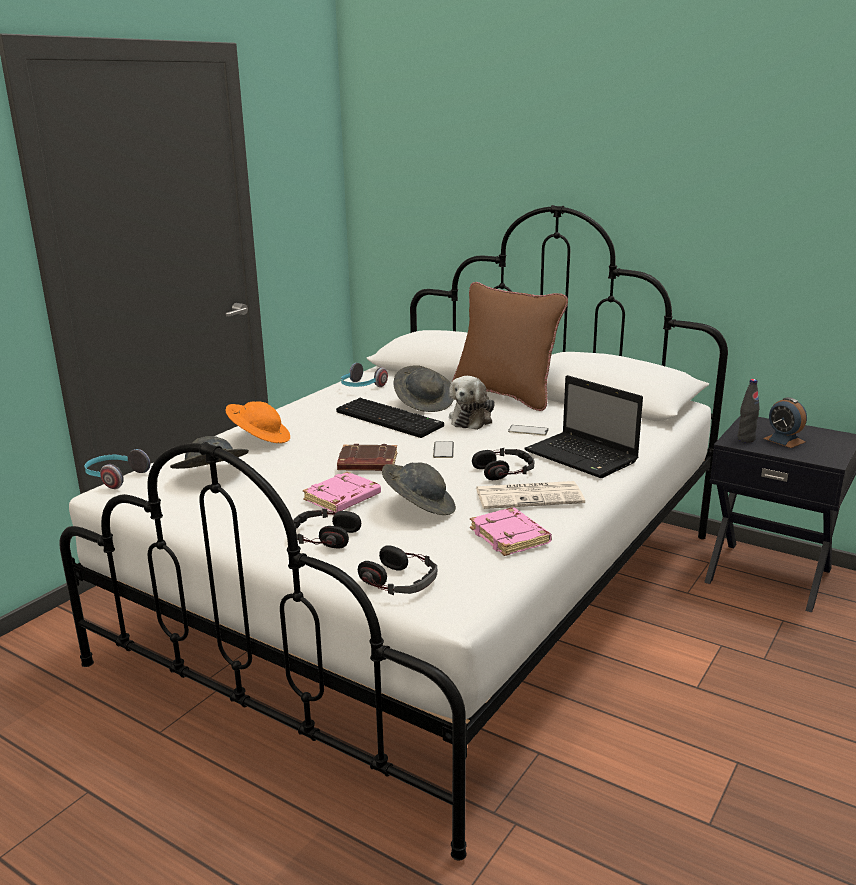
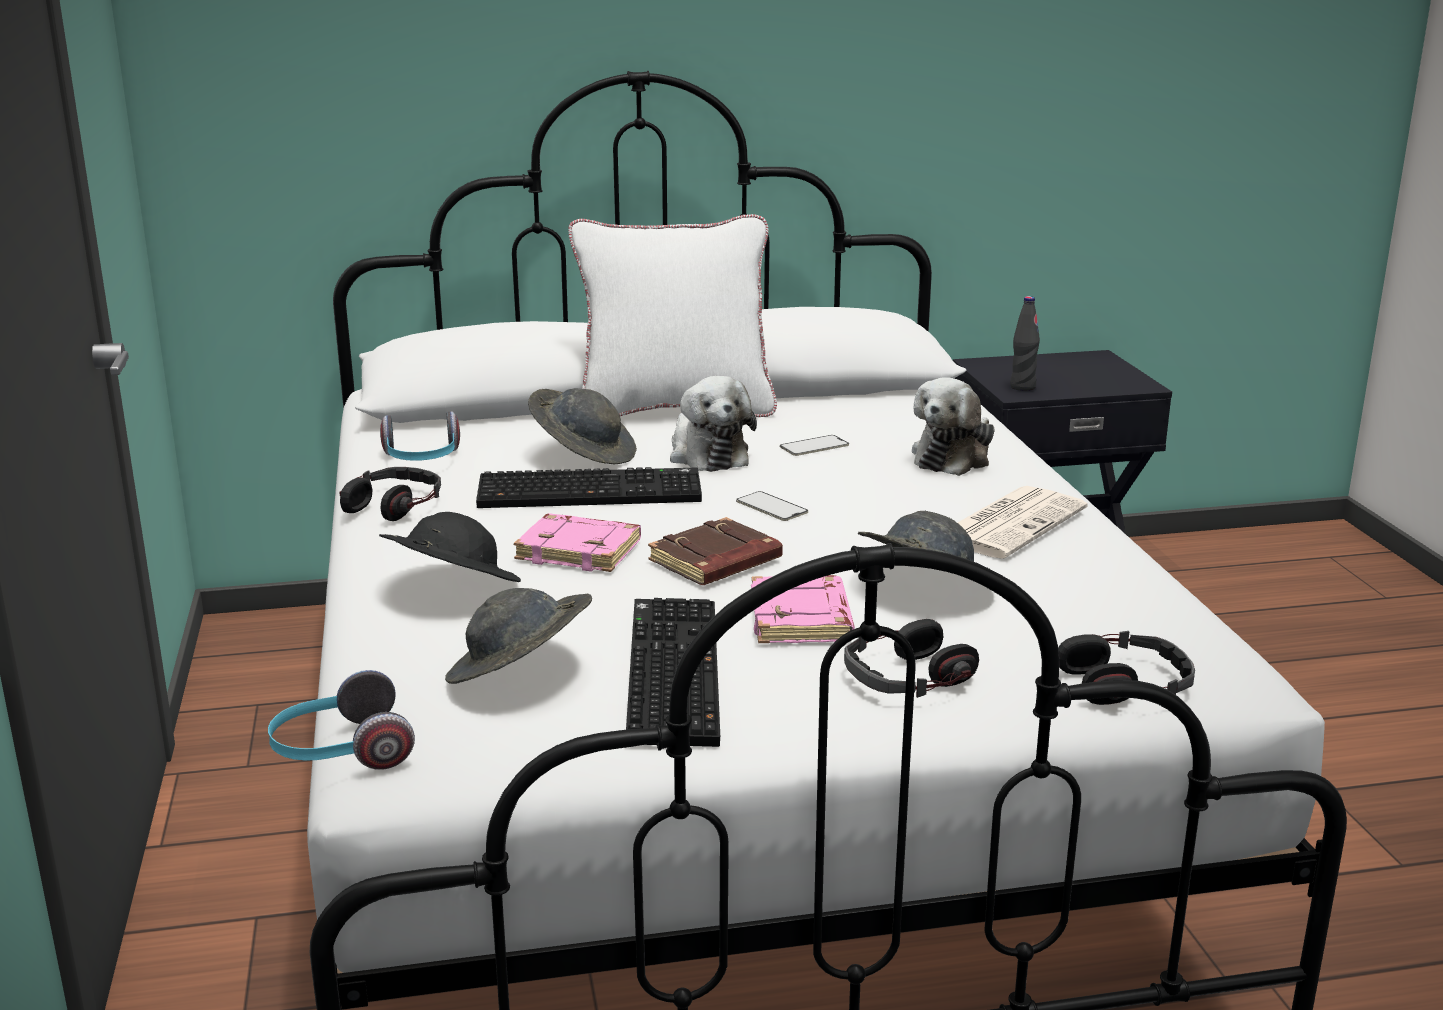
camera: 45 degrees left, 0 degrees up
orange hat [226,401,290,443] -> black hat [379,512,521,582]
brown pillow [452,282,568,411] -> white pillow [568,214,777,417]
pink book [470,507,552,556] -> pink book moved to [514,513,641,572]
headphones [472,448,534,480] -> headphones moved to [339,467,441,521]
laptop [524,375,643,478] -> plush toy [912,377,995,476]
alarm clock [763,397,807,448] -> none
none -> keyboard [626,598,720,747]

